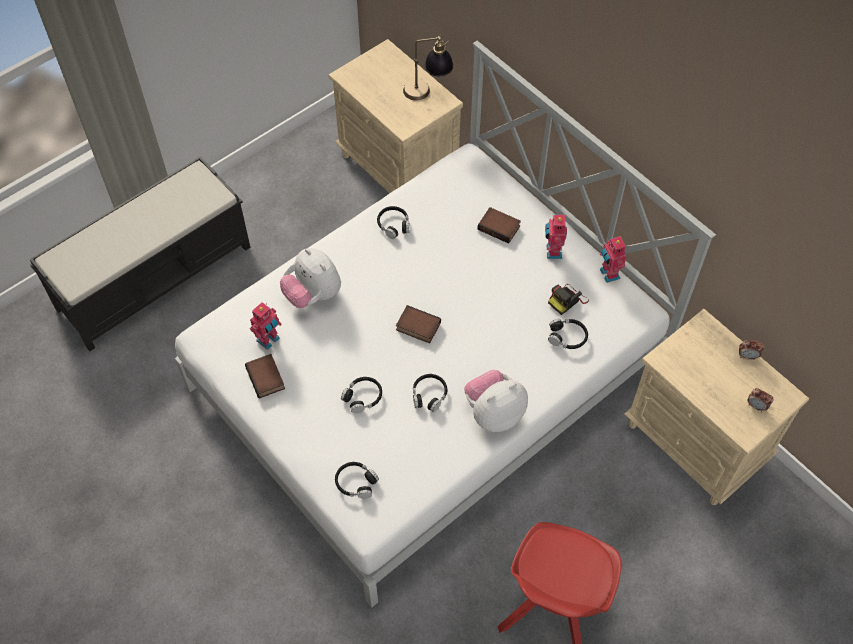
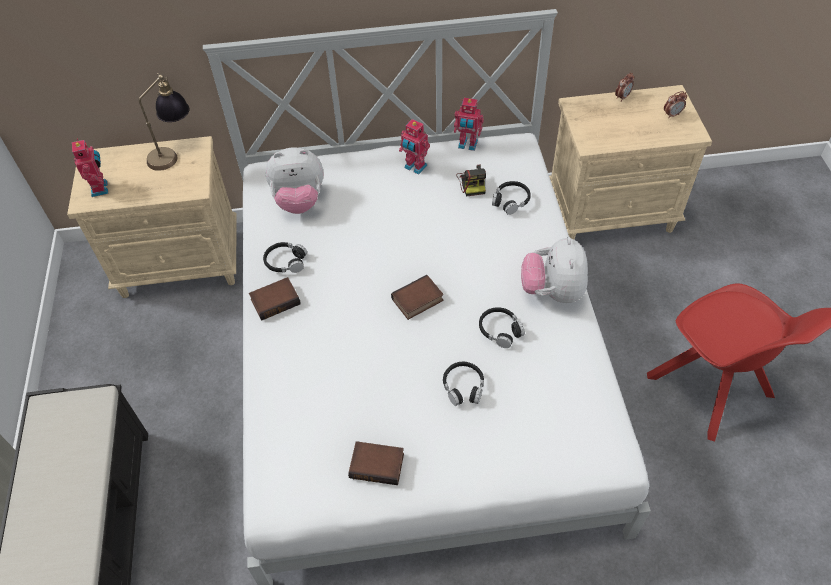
camera: 55 degrees left, 5 degrees down
toy robot [250,302,282,350] -> toy robot moved to [72,139,108,197]
plush toy [280,248,341,308] -> plush toy moved to [265,147,323,214]
black headphones [335,462,379,499] -> none
book [477,207,521,244] -> book moved to [249,277,301,321]

